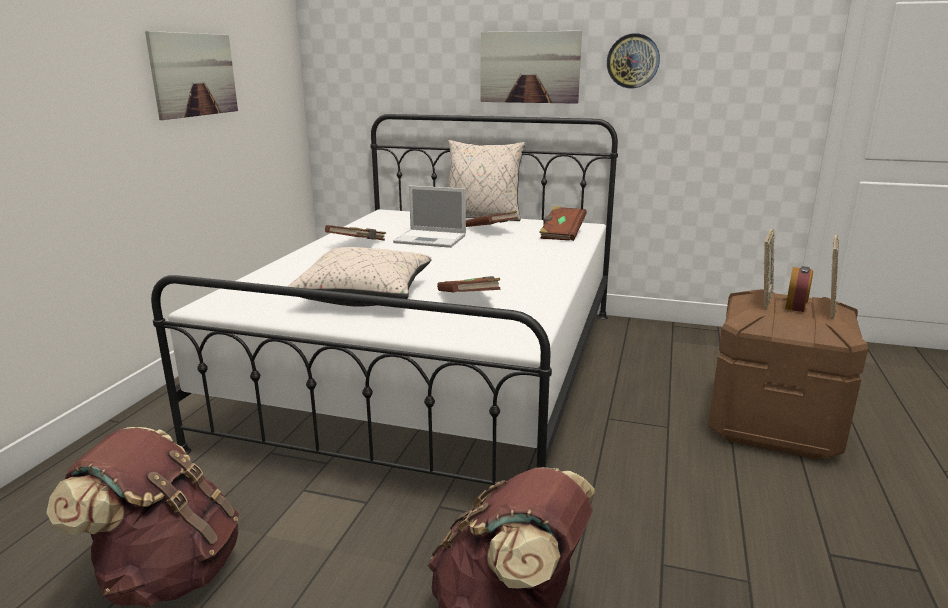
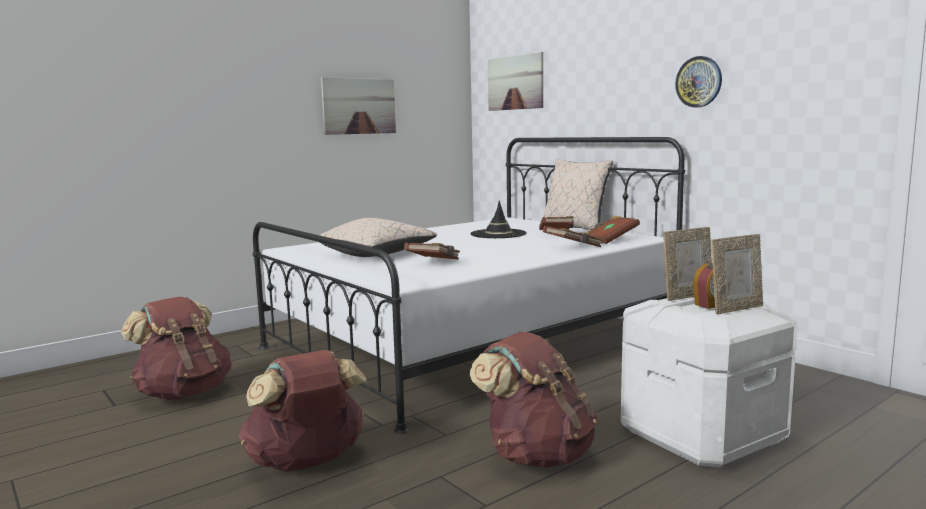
camera: 35 degrees right, 10 degrees down
brown book [325,225,386,241] -> brown book moved to [543,226,603,247]
laptop [393,186,466,248] -> black hat [470,201,527,238]
picture [481,31,582,104] -> picture moved to [488,52,543,111]
brown storage box [708,289,868,460] -> white storage box [621,297,797,467]
none -> brown backpack [469,332,598,468]

